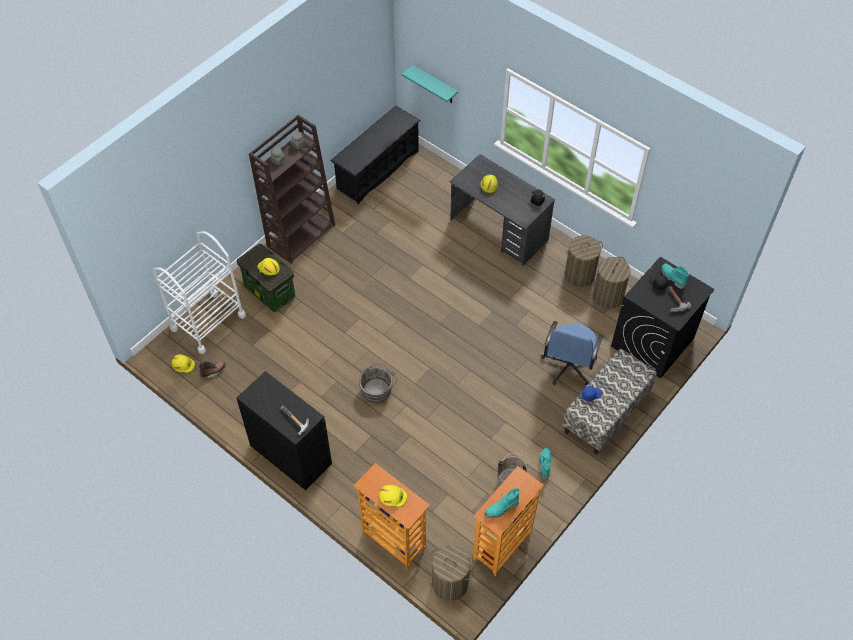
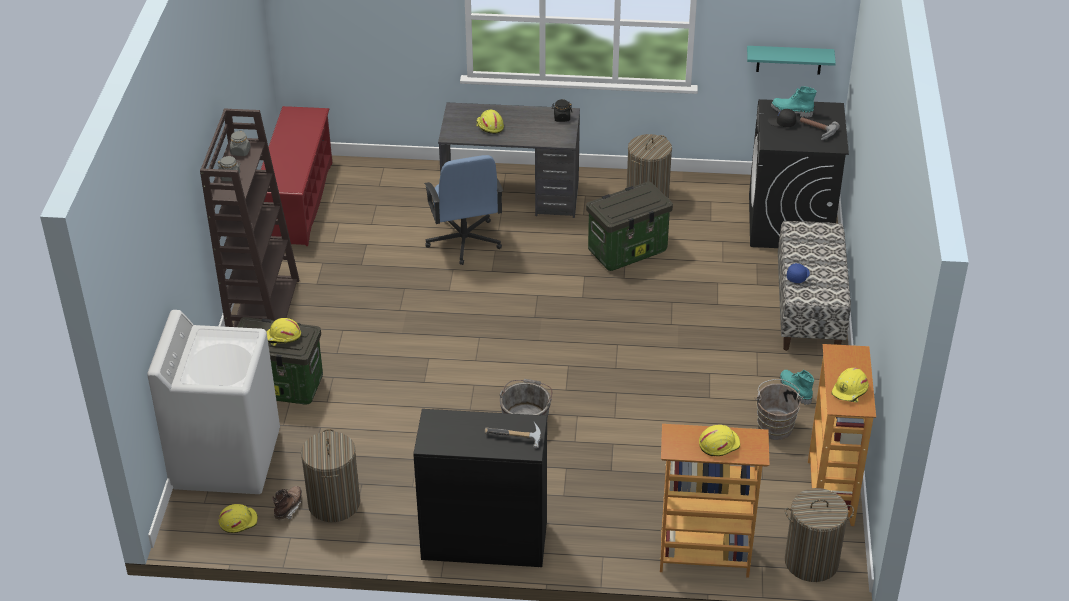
camera: 35 degrees left, 15 degrees down
white cart [152,231,246,354] -> white washing machine [147,310,280,494]
black shoe rack [330,106,421,204] -> red shoe rack [261,106,332,246]
turquoise shelf [402,65,458,103] -> turquoise shelf moved to [747,46,836,75]
turquoise boot [485,488,520,518] -> yellow hard hat [831,368,869,403]
blue office chair [541,321,603,386] -> blue office chair moved to [424,155,503,265]
laundry basket [593,257,631,309] -> laundry basket moved to [301,429,360,522]
none -> storage box [586,182,673,271]

